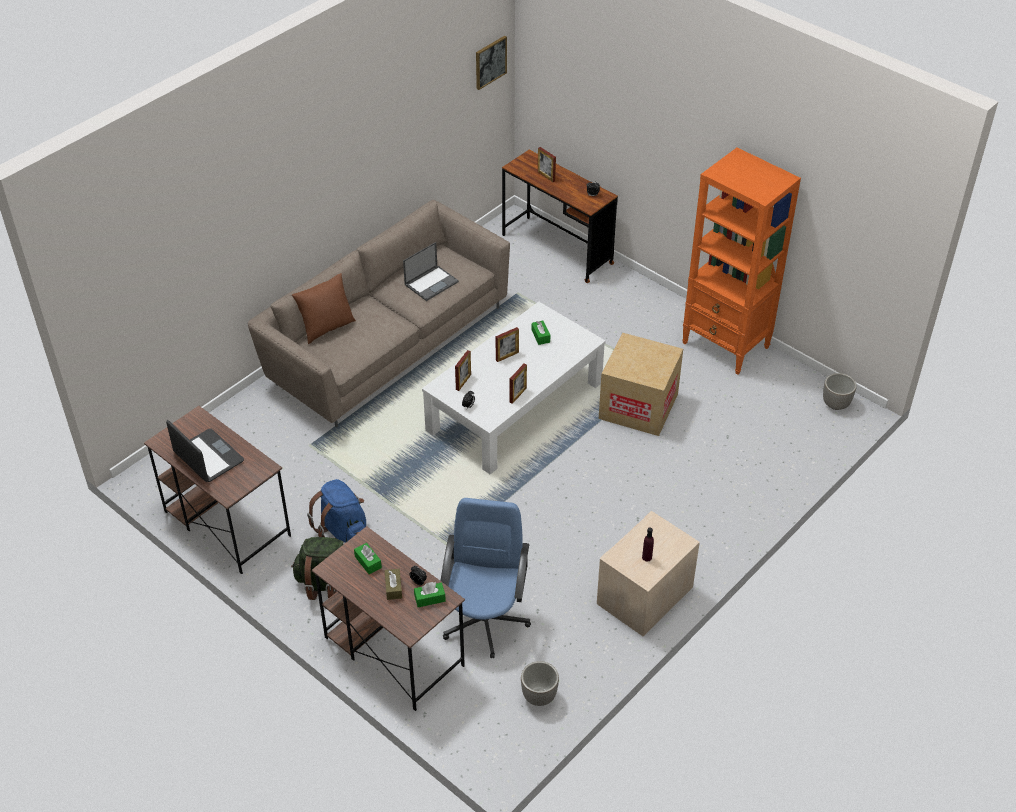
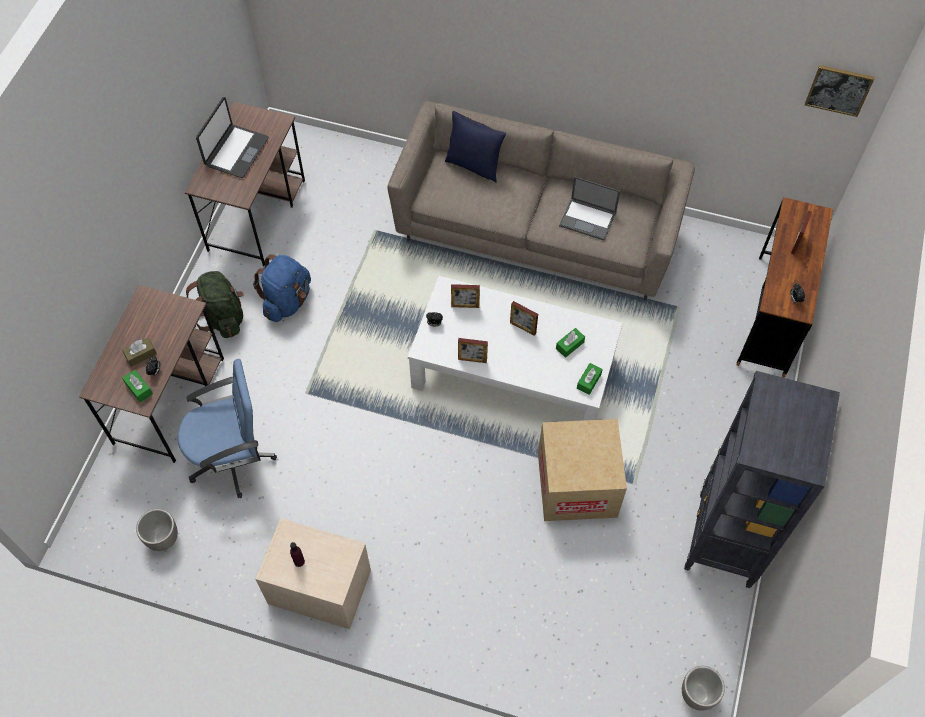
camera: 65 degrees right, 15 degrees up
brown pillow [292,273,356,344] -> blue pillow [445,111,506,183]
green tissue box [354,543,382,574] -> green tissue box moved to [577,363,603,395]
orange bookcase [682,148,801,374] -> black bookcase [684,371,840,588]

